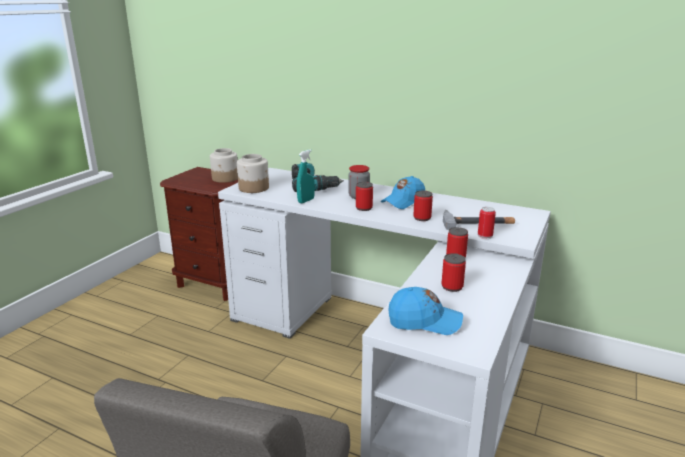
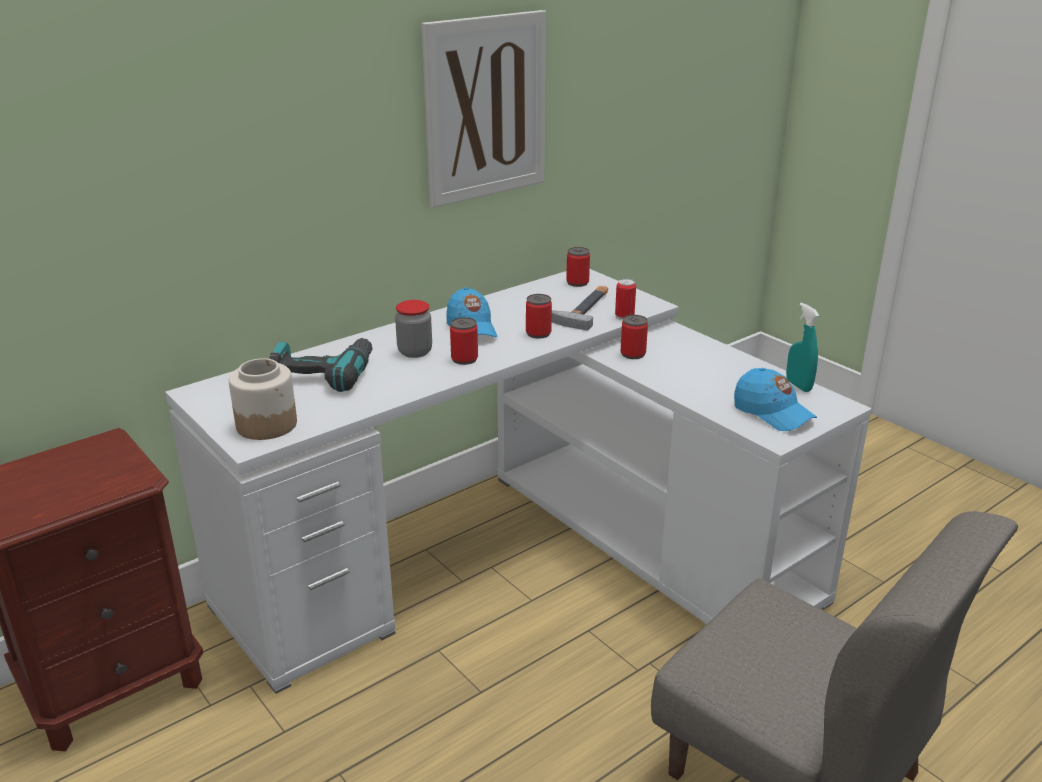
camera: 65 degrees left, 5 degrees up
jar [210,148,238,183] -> none
turquoise spray bottle [297,149,315,203] -> turquoise spray bottle moved to [786,303,820,392]
blue cap [388,287,463,335] -> blue cap turned 105 degrees clockwise [734,368,817,431]
can [441,253,466,292] -> can moved to [566,247,590,287]
none -> picture [422,10,546,208]

